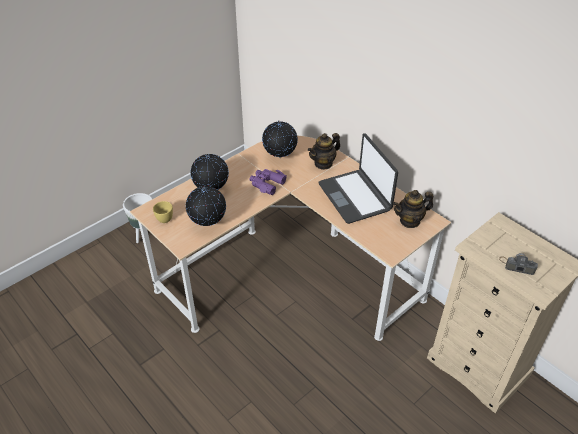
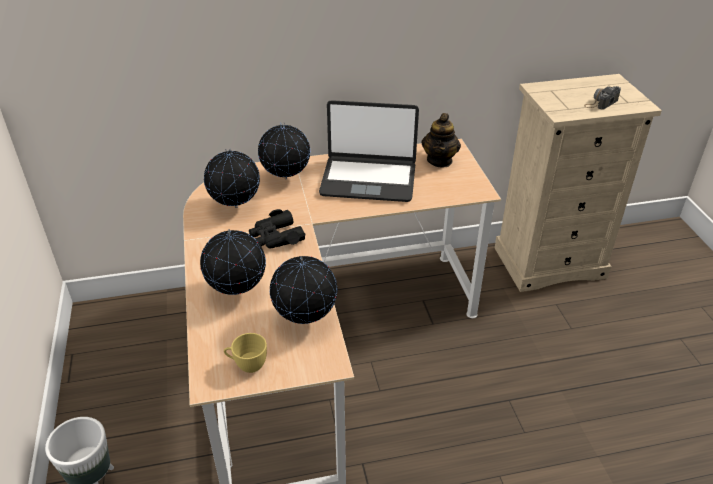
camera: 60 degrees left, 5 degrees down
purple binoculars [249,169,287,195] -> black binoculars [249,209,305,249]
teapot [308,133,340,170] -> globe [258,122,310,179]

